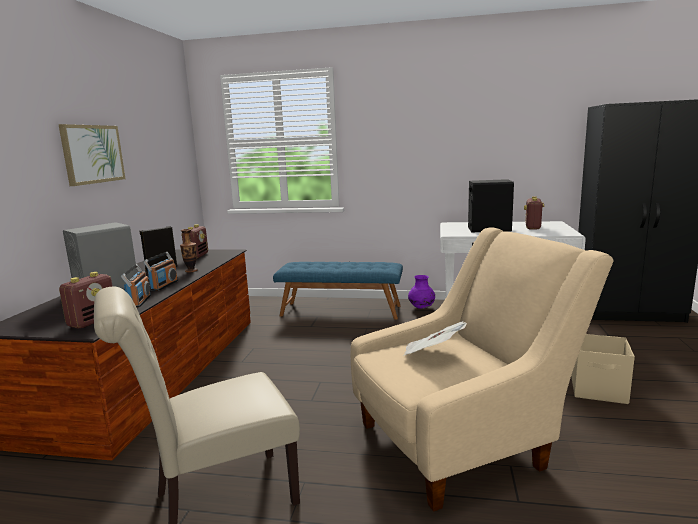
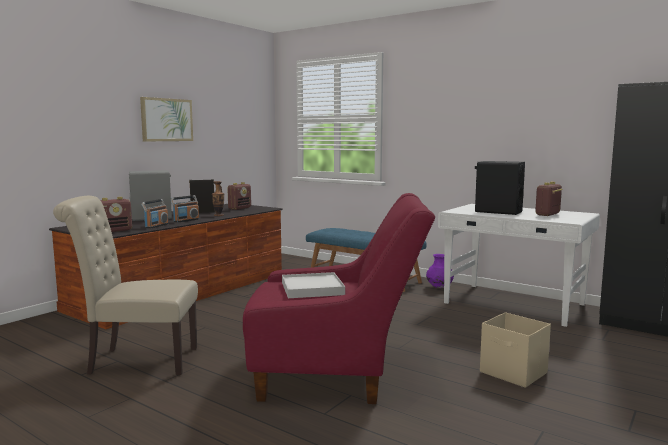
camera: 25 degrees right, 5 degrees down
beige armchair [351,227,614,511] -> red armchair [243,193,435,404]
newspaper [403,321,467,356] -> white tray [282,272,345,298]

